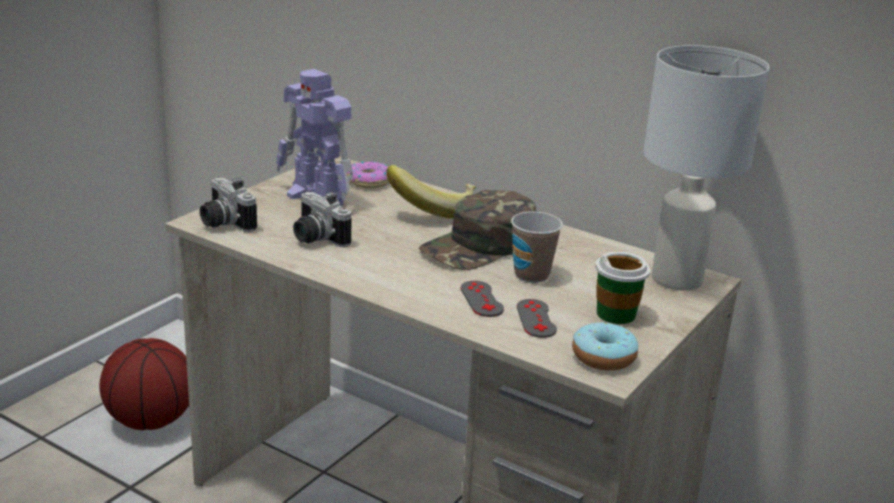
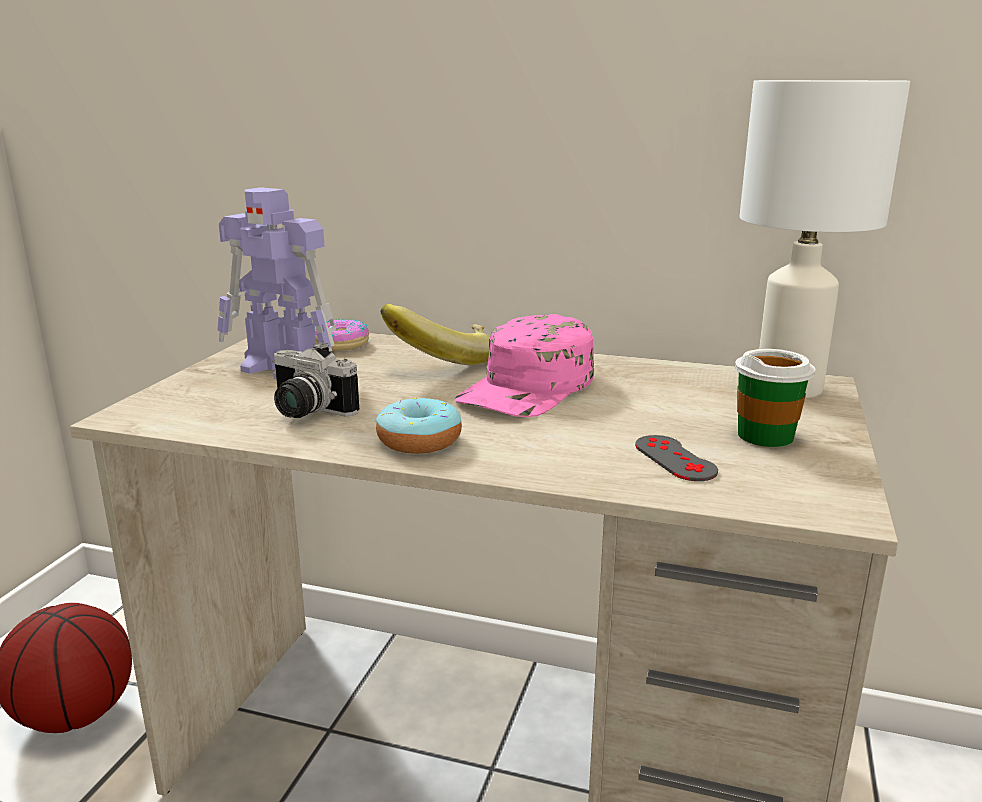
camera: 15 degrees left, 5 degrees down
camera [200,177,257,232] -> none
green cap [419,190,537,270] -> pink cap [455,314,594,417]
grey game controller [460,281,504,317] -> none
cup [511,212,563,283] -> none
donut [572,322,638,371] -> donut moved to [376,398,462,454]

